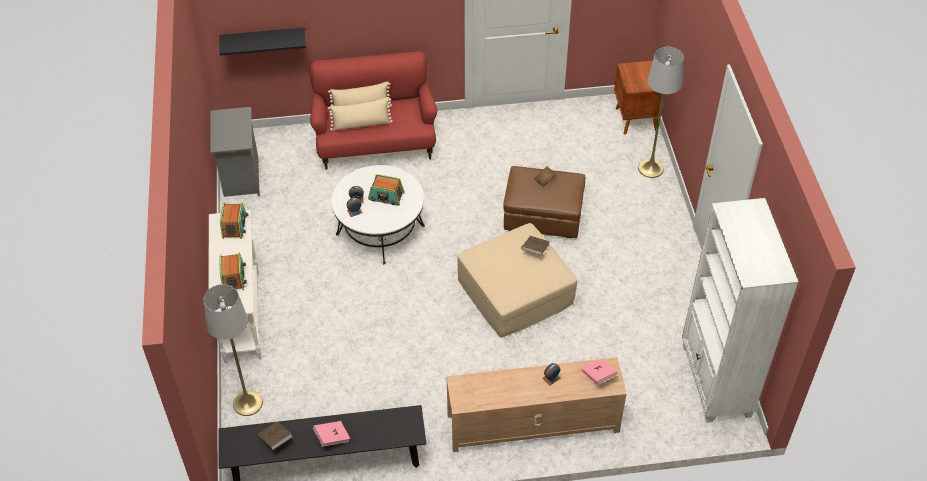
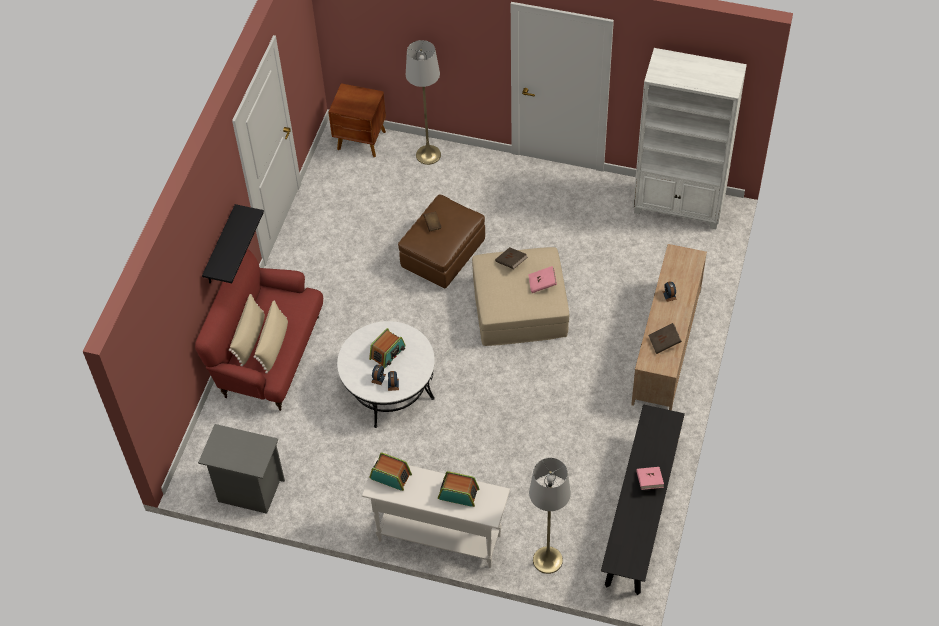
camera: 65 degrees left, 5 degrees up
black shelf [219,27,306,55] -> black shelf moved to [202,204,264,284]
brown book [258,421,292,450] -> brown book moved to [648,323,682,354]
pink book [581,359,618,385] -> pink book moved to [528,266,557,293]

